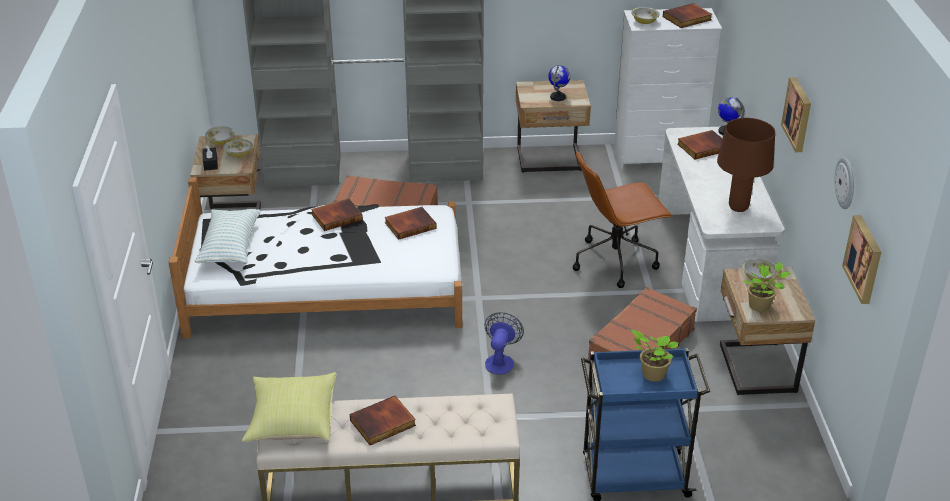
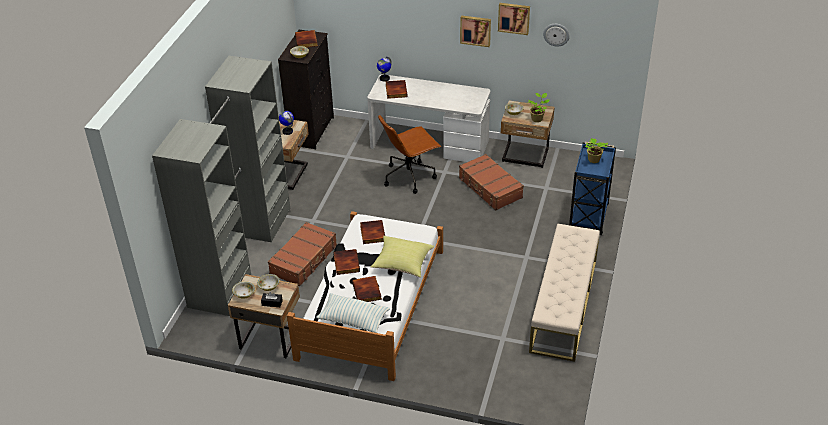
camera: 70 degrees left, 5 degrees up
yellow pillow [242,372,336,442] -> yellow pillow moved to [371,236,434,277]
book [350,396,416,445] -> book moved to [352,276,382,302]
fan [484,312,524,375] -> none
brown office chair [573,151,673,288] -> brown office chair turned 60 degrees clockwise [378,115,441,194]
white dresser [614,8,722,169] -> black dresser [278,30,334,149]
brown table lamp [717,118,775,212] -> none
picture [842,215,881,304] -> picture moved to [498,3,530,35]

